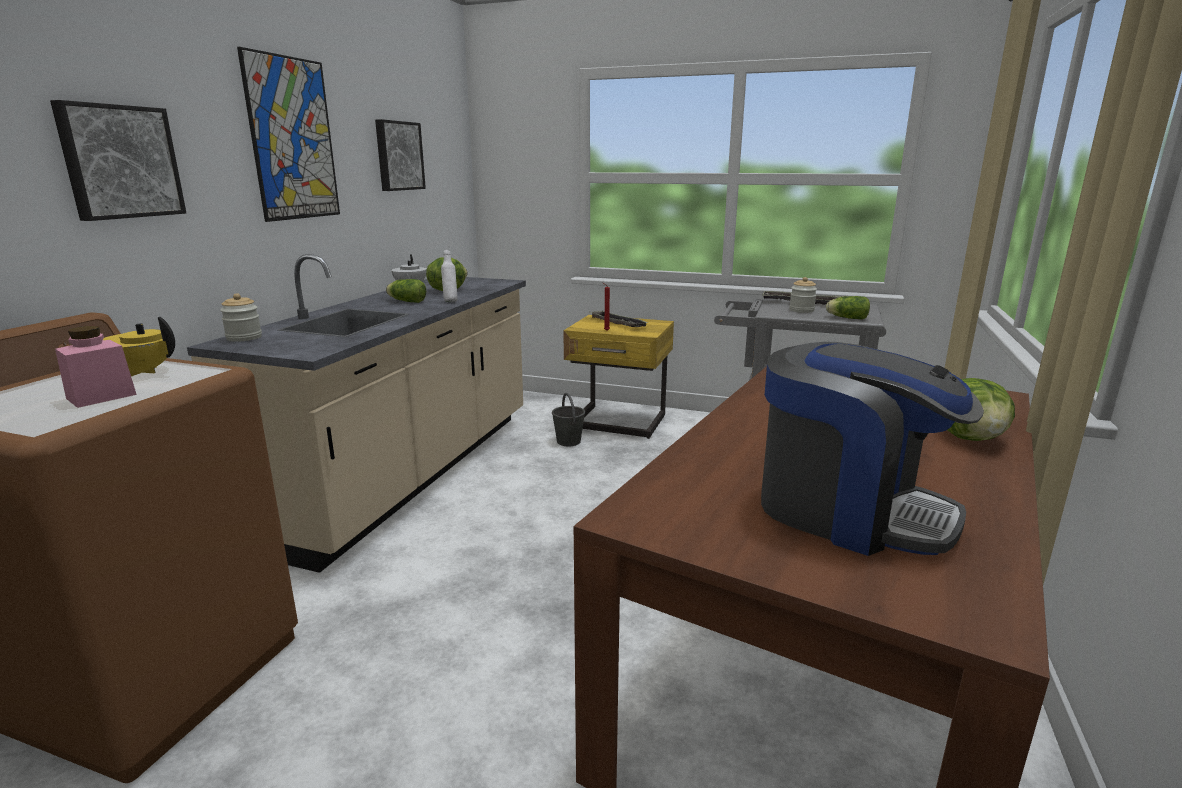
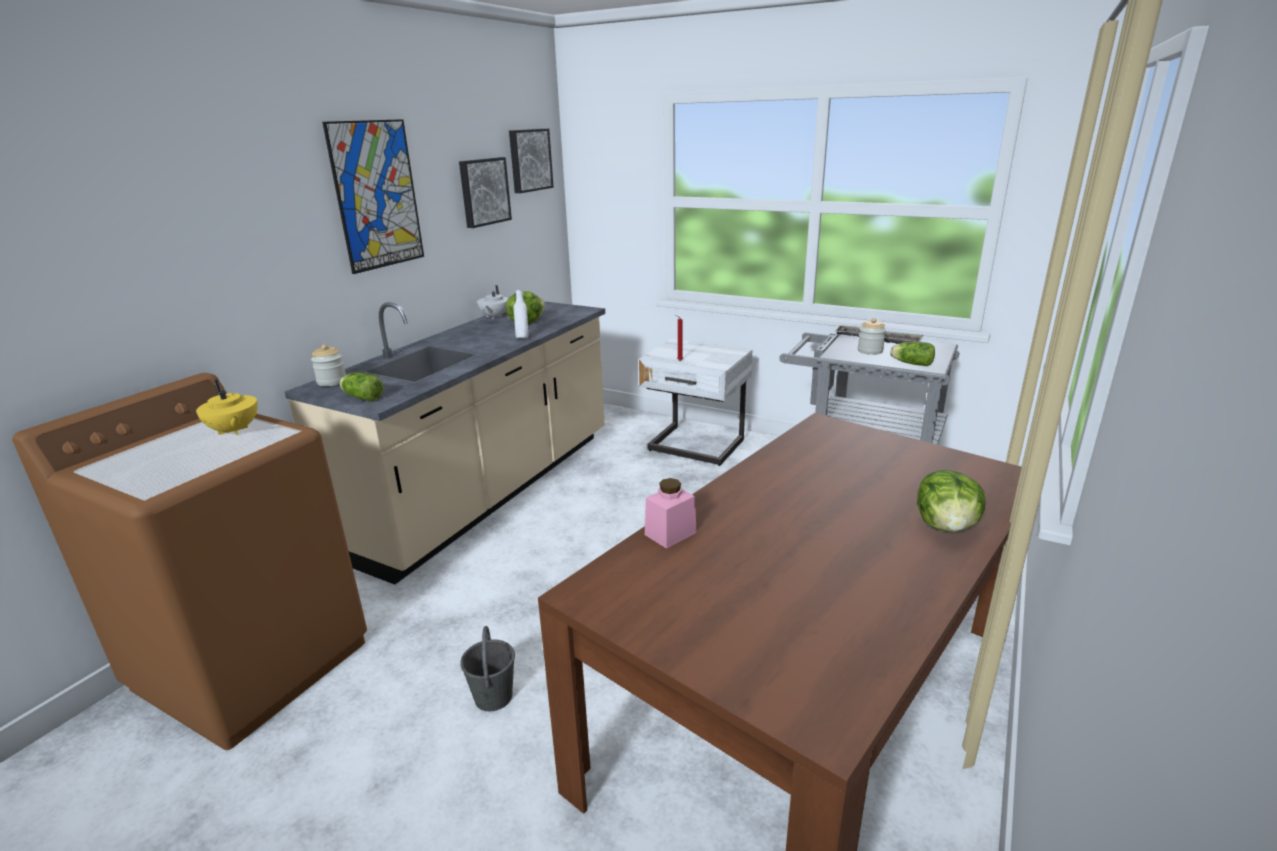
camera: 10 degrees right, 5 degrees up
picture [50,100,186,221] -> picture moved to [509,129,554,193]
pink jar [55,326,137,408] -> pink jar moved to [645,478,697,549]
yellow teapot [103,317,175,376] -> yellow teapot turned 150 degrees counterclockwise [196,380,258,435]
lettuce [386,279,426,303] -> lettuce moved to [340,372,383,401]
grey bucket [552,393,585,446] -> grey bucket moved to [460,626,515,712]
yellow nightstand [564,315,674,439] -> white nightstand [639,339,752,466]
tray [589,310,648,327] -> none
coffee machine [761,342,984,556] -> none

